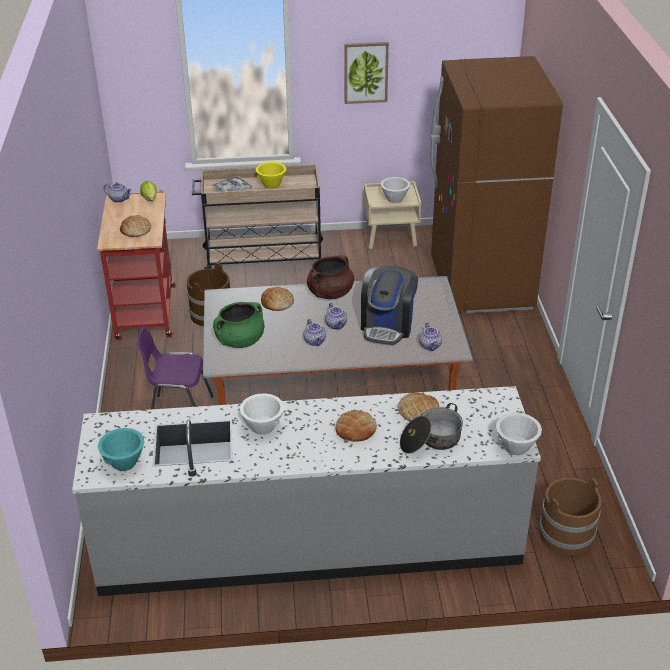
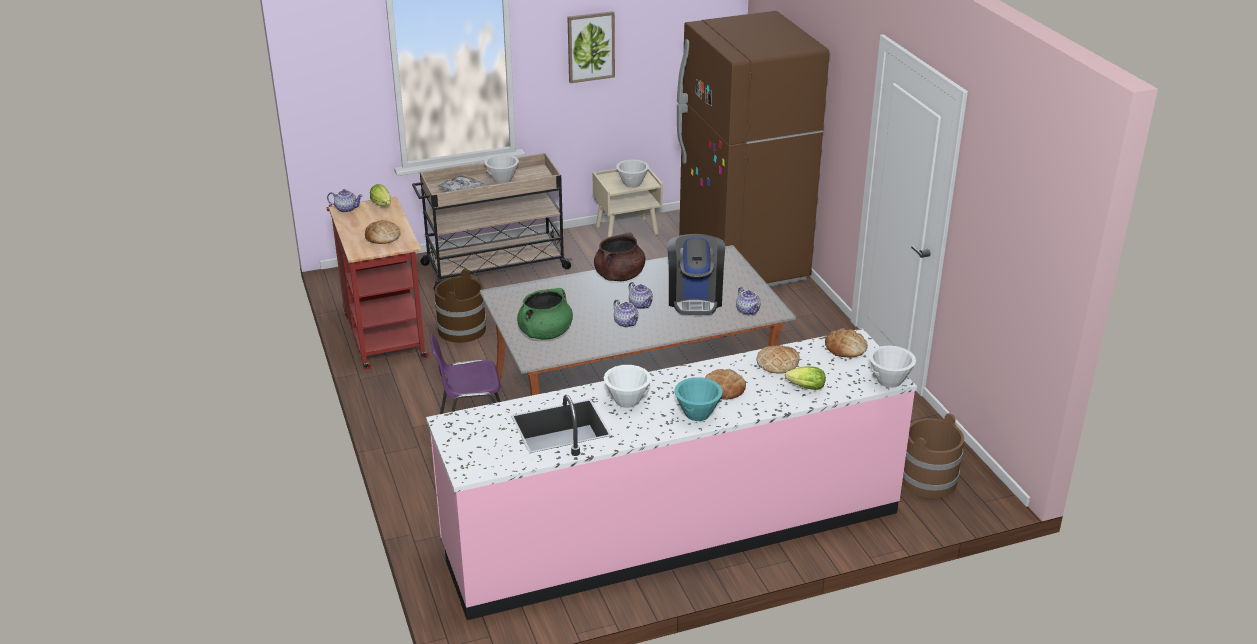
camera: 15 degrees left, 5 degrees down
grey counter [72,386,541,596] -> pink counter [426,328,917,620]
turquoise bowl [98,428,144,471] -> turquoise bowl moved to [674,377,723,421]
yellow bowl [256,162,286,189] -> white bowl [484,154,519,184]
bread [261,287,294,311] -> bread moved to [825,328,868,357]
cooking pot [400,403,463,454] -> lettuce [785,366,826,390]

